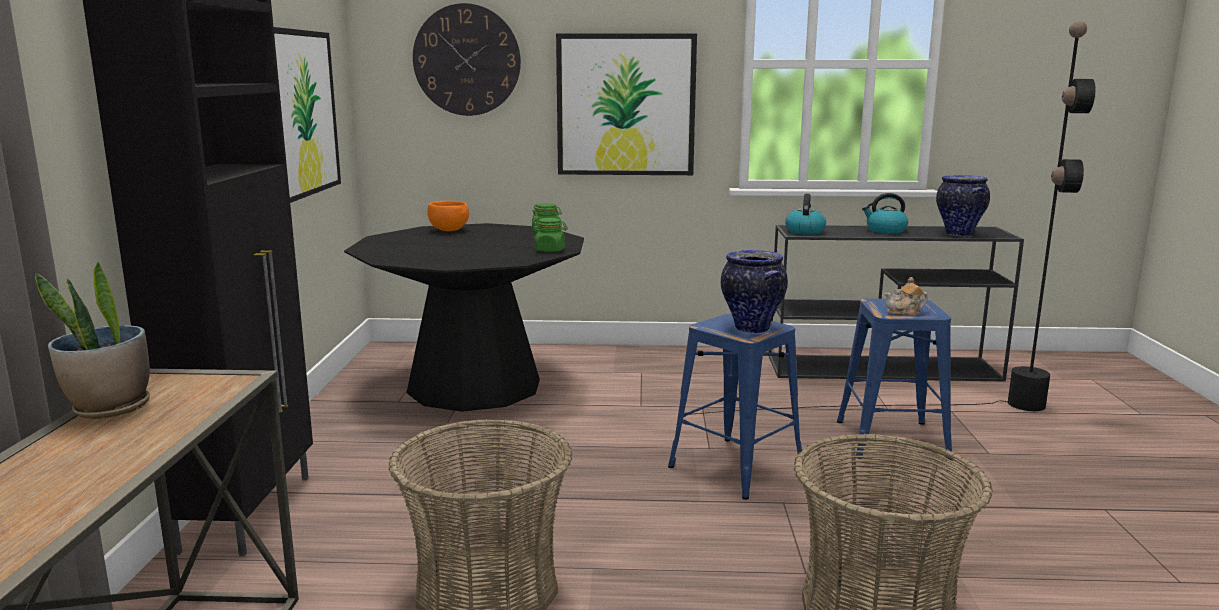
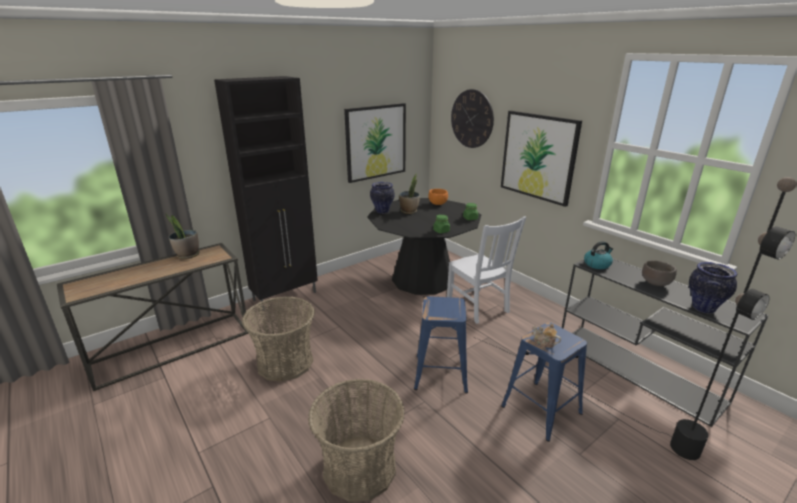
camera: 50 degrees right, 10 degrees up
vase [721,250,788,333] -> vase moved to [370,182,395,214]
kettle [862,193,908,234] -> brown bowl [642,260,677,286]
none -> potted plant [399,173,420,214]
none -> white chair [447,217,526,324]

